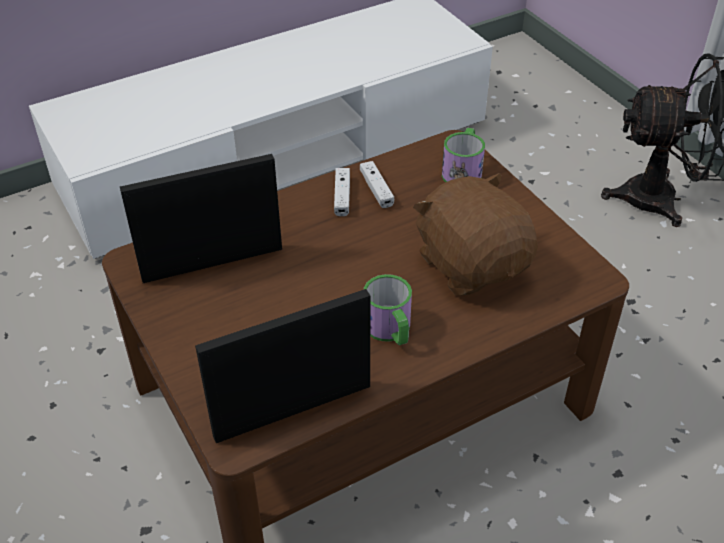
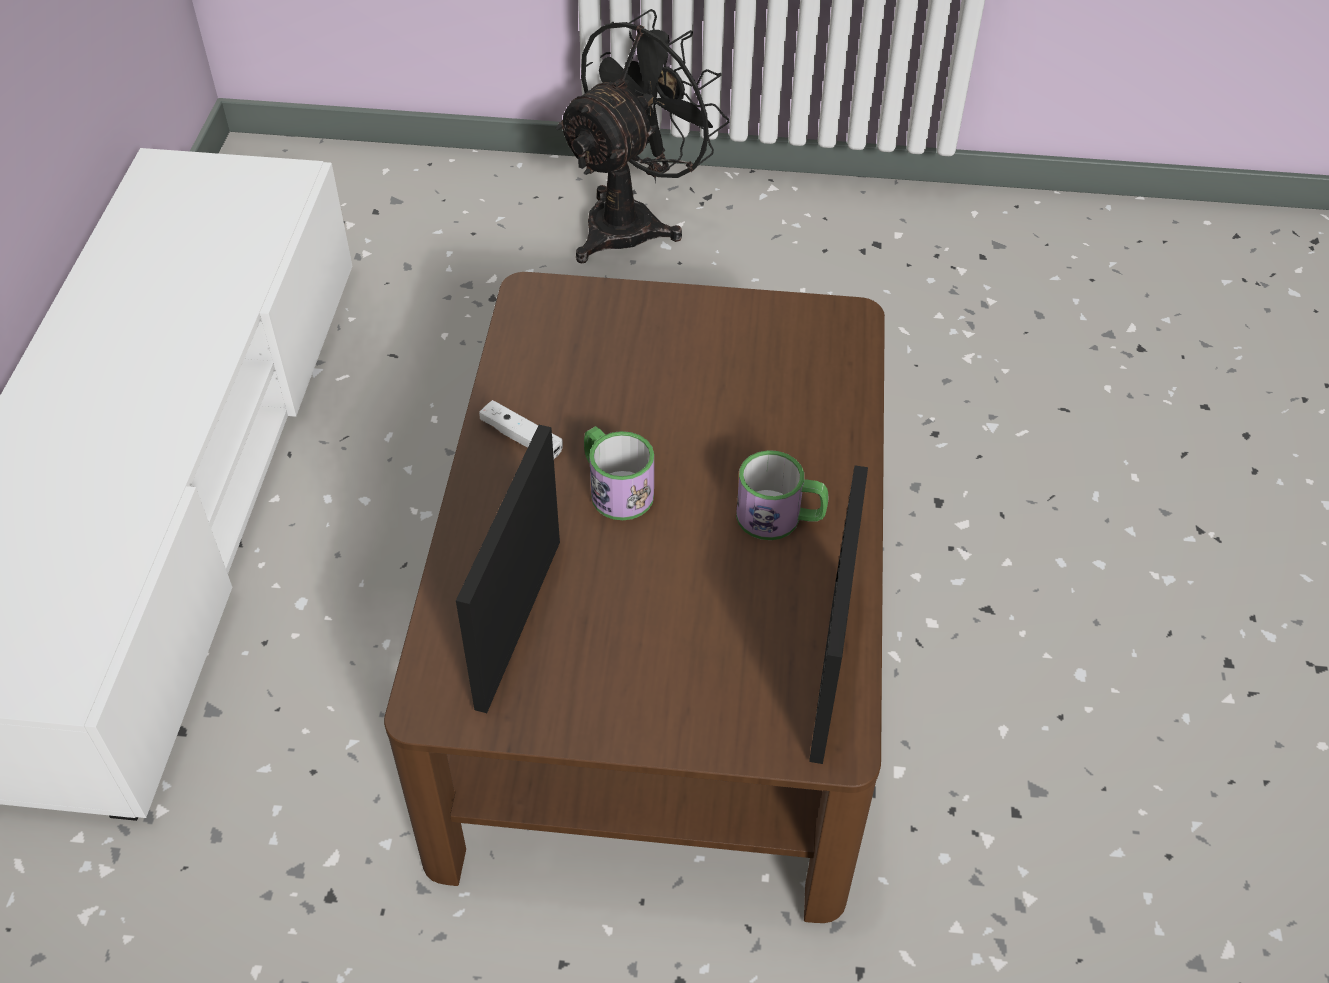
camera: 55 degrees left, 5 degrees up
white game controller [360,161,394,208] -> none
brown plush toy [413,173,538,296] -> none
mug [442,128,485,182] -> mug moved to [584,426,654,520]

